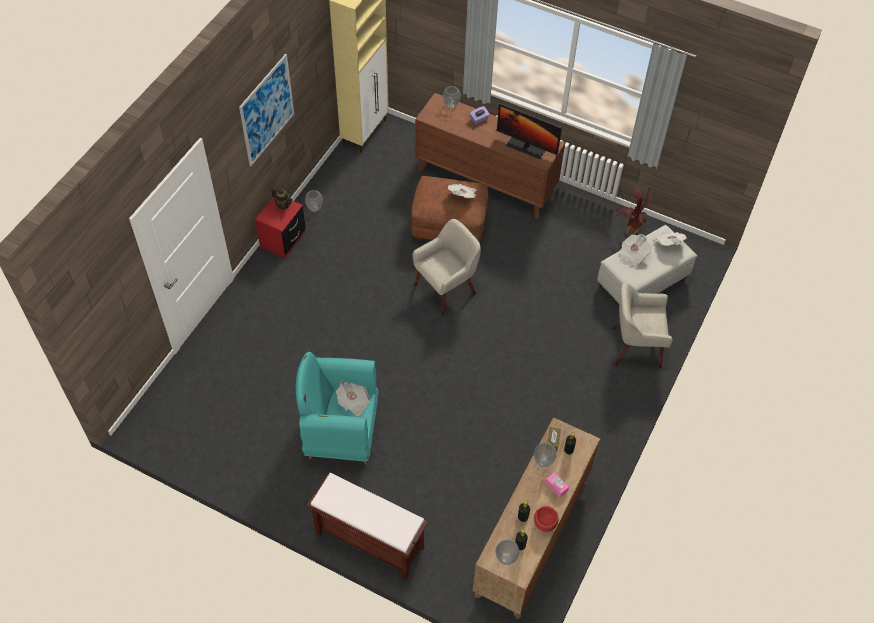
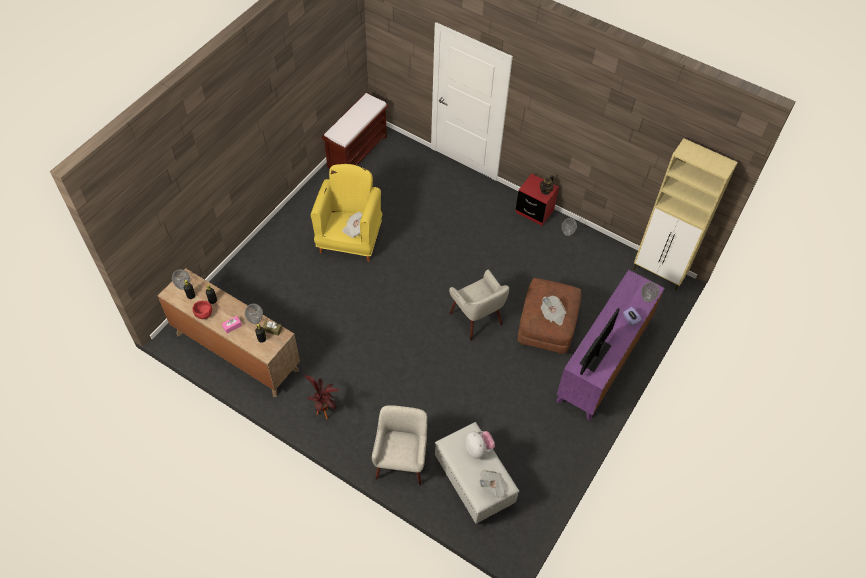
camera: 95 degrees right, 0 degrees up
picture [239,54,294,166] -> none
turquoise armchair [296,352,378,465] -> yellow armchair [311,164,382,262]
brown bench [307,473,428,580] -> brown bench moved to [322,93,389,169]
brown dresser [415,93,565,218] -> purple dresser [556,270,665,421]
potted plant [615,187,653,235] -> potted plant moved to [305,375,339,419]
newspaper [620,234,651,267] -> plush toy [465,431,495,459]

